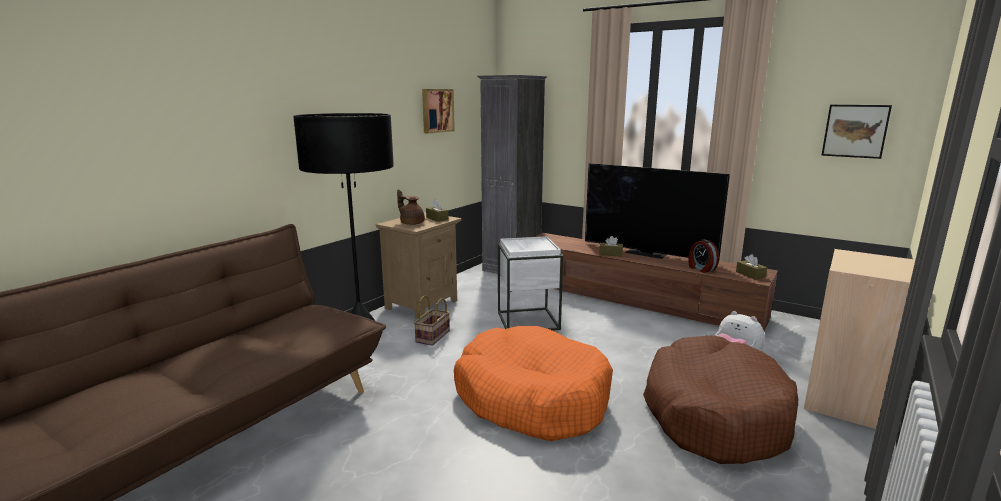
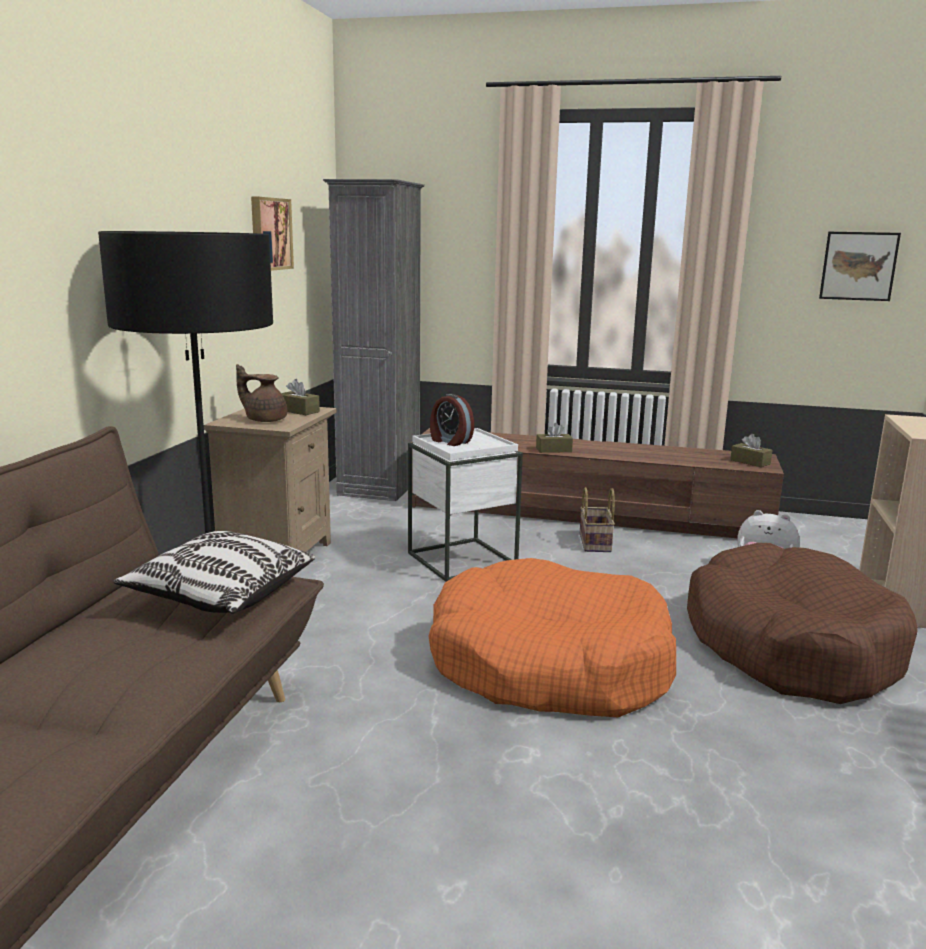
camera: 20 degrees left, 0 degrees up
basket [414,295,450,346] -> basket moved to [580,487,615,552]
television [585,163,730,259] -> none
alarm clock [688,239,719,273] -> alarm clock moved to [430,394,474,446]
none -> pillow [113,531,315,614]

